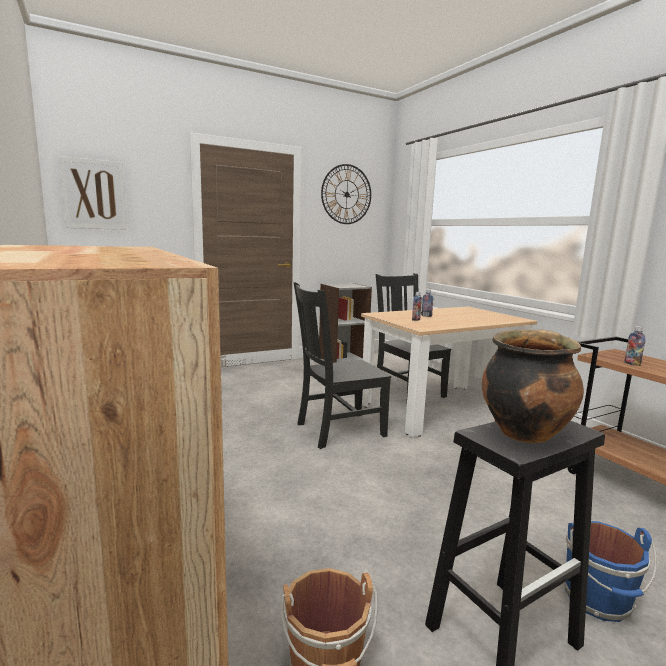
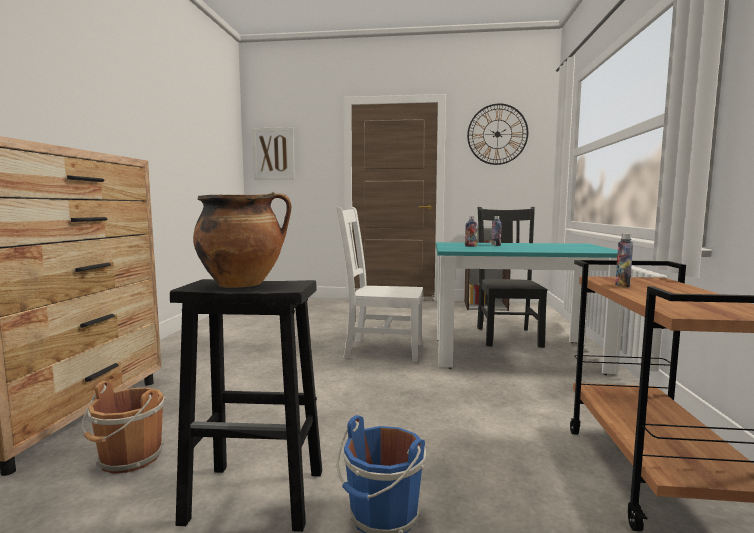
camera: 35 degrees right, 5 degrees down
black chair [293,282,391,449] -> white chair [336,207,423,362]
beige dining table [361,306,537,437] -> turquoise dining table [436,242,623,375]

